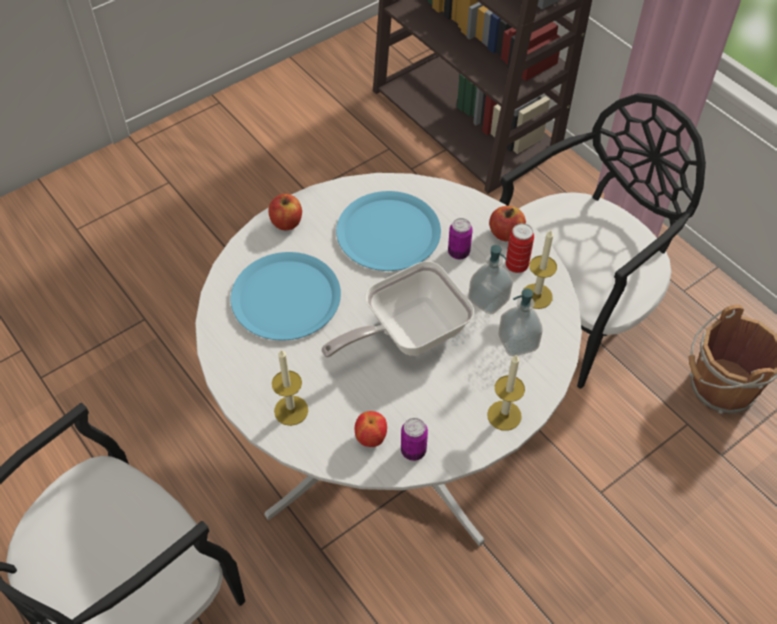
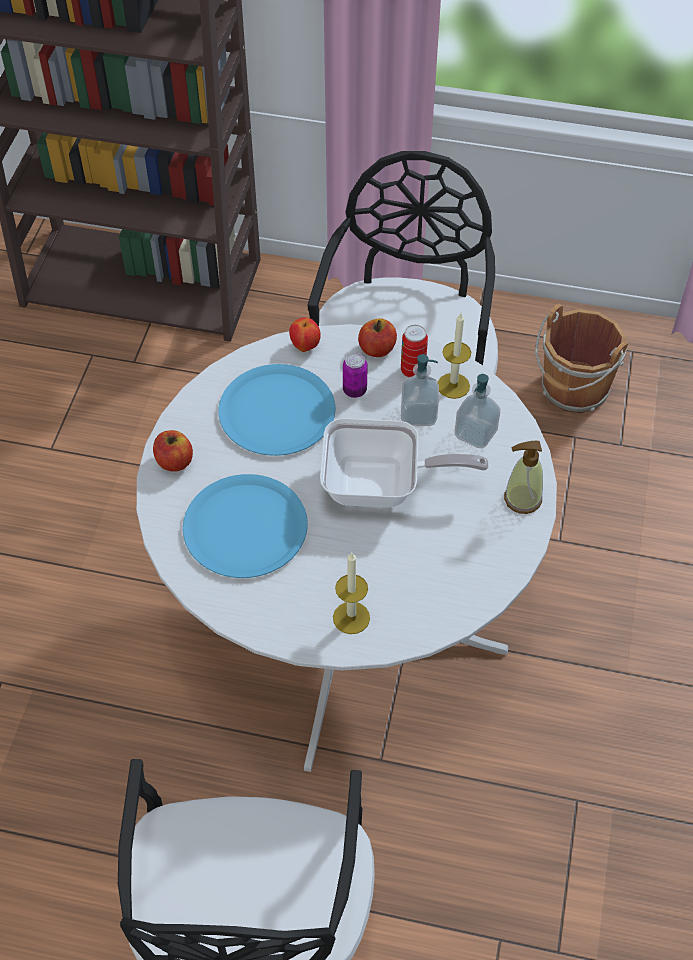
camera: 40 degrees left, 0 degrees up
frying pan [321,261,474,358] -> frying pan turned 105 degrees counterclockwise [320,418,489,508]
apple [355,411,387,447] -> apple moved to [289,317,321,352]
can [401,418,428,461] -> none
candle [487,354,525,431] -> soap dispenser [504,441,543,514]

